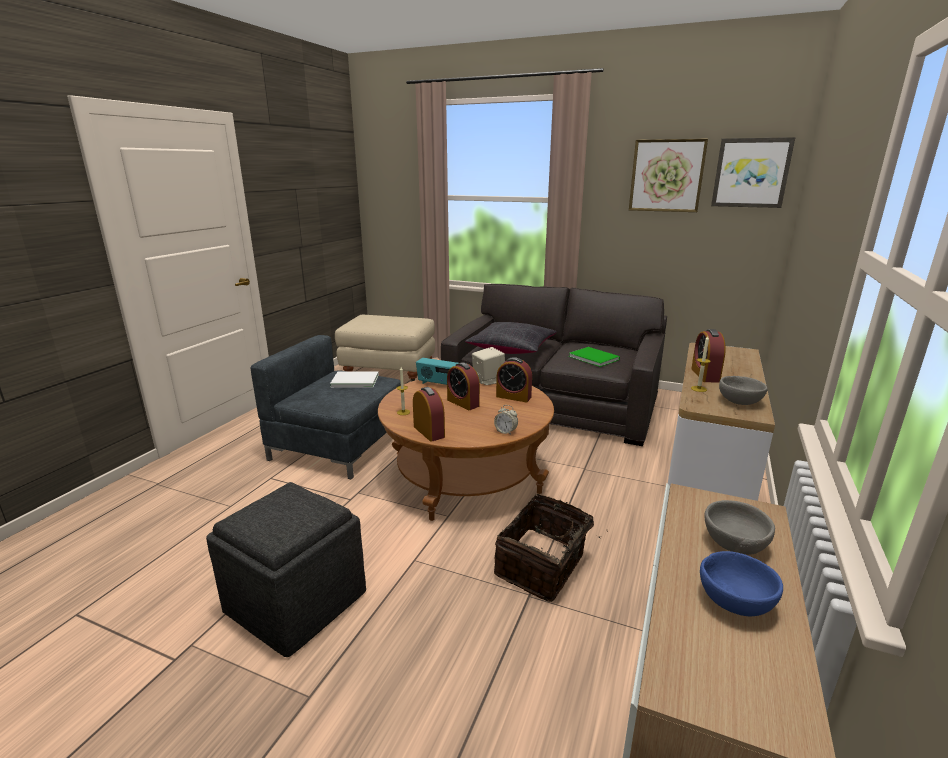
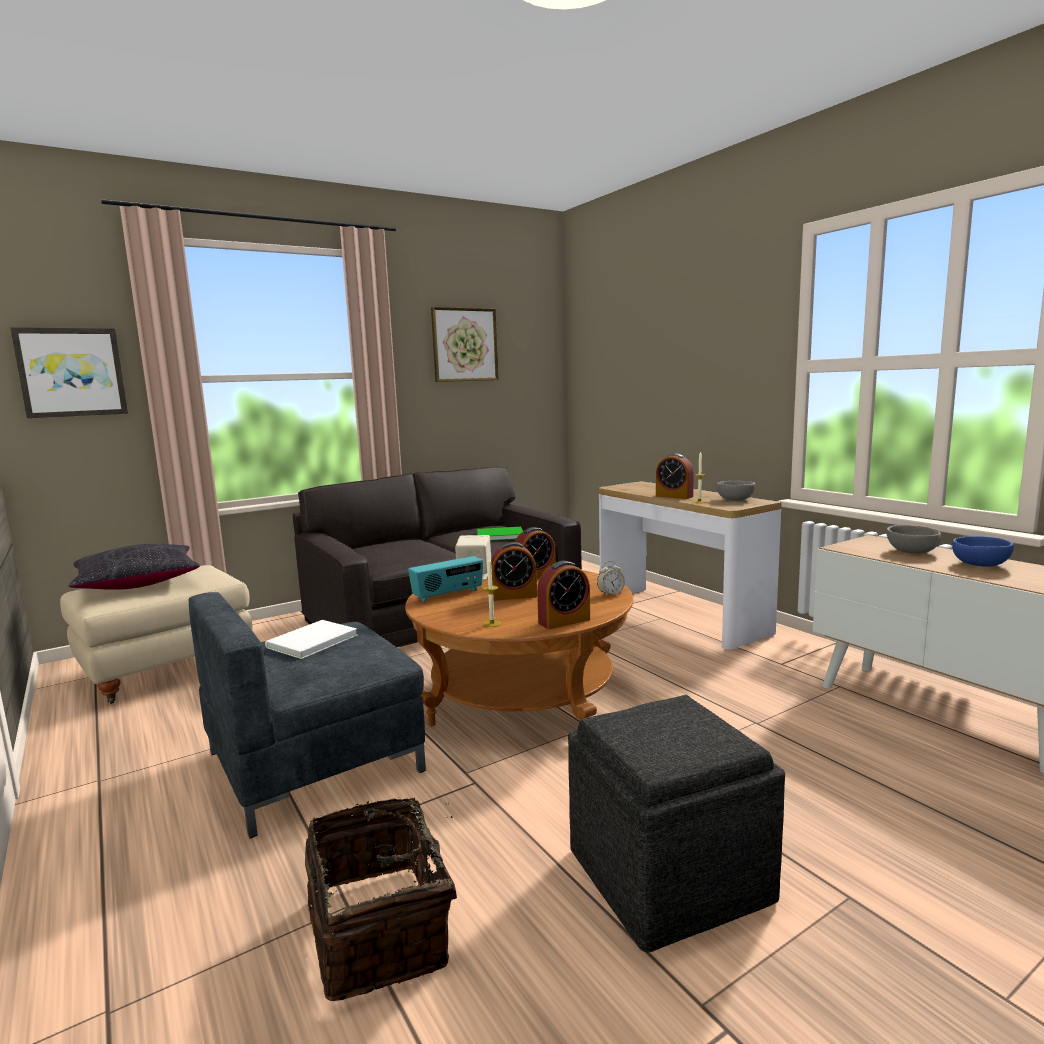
camera: 55 degrees left, 10 degrees down
alarm clock [413,387,445,442] -> alarm clock turned 150 degrees clockwise [537,561,590,629]
black pillow [465,322,557,354] -> black pillow moved to [69,544,200,590]
basket [494,493,608,602] -> basket moved to [305,797,457,1001]
picture [711,137,795,208] -> picture moved to [10,327,128,418]

